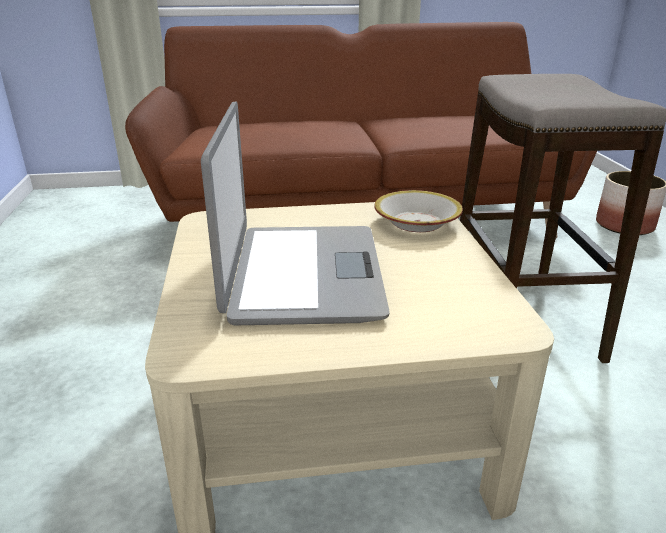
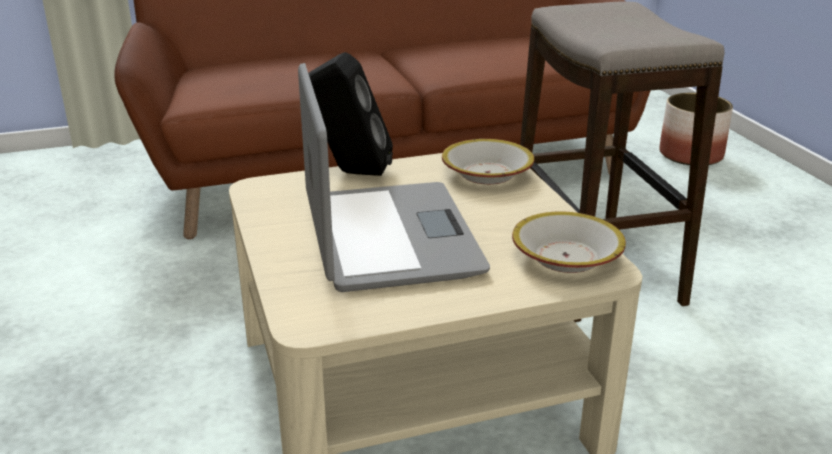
camera: 10 degrees left, 0 degrees up
none -> black speaker [308,52,393,176]
none -> bowl [512,211,626,273]

